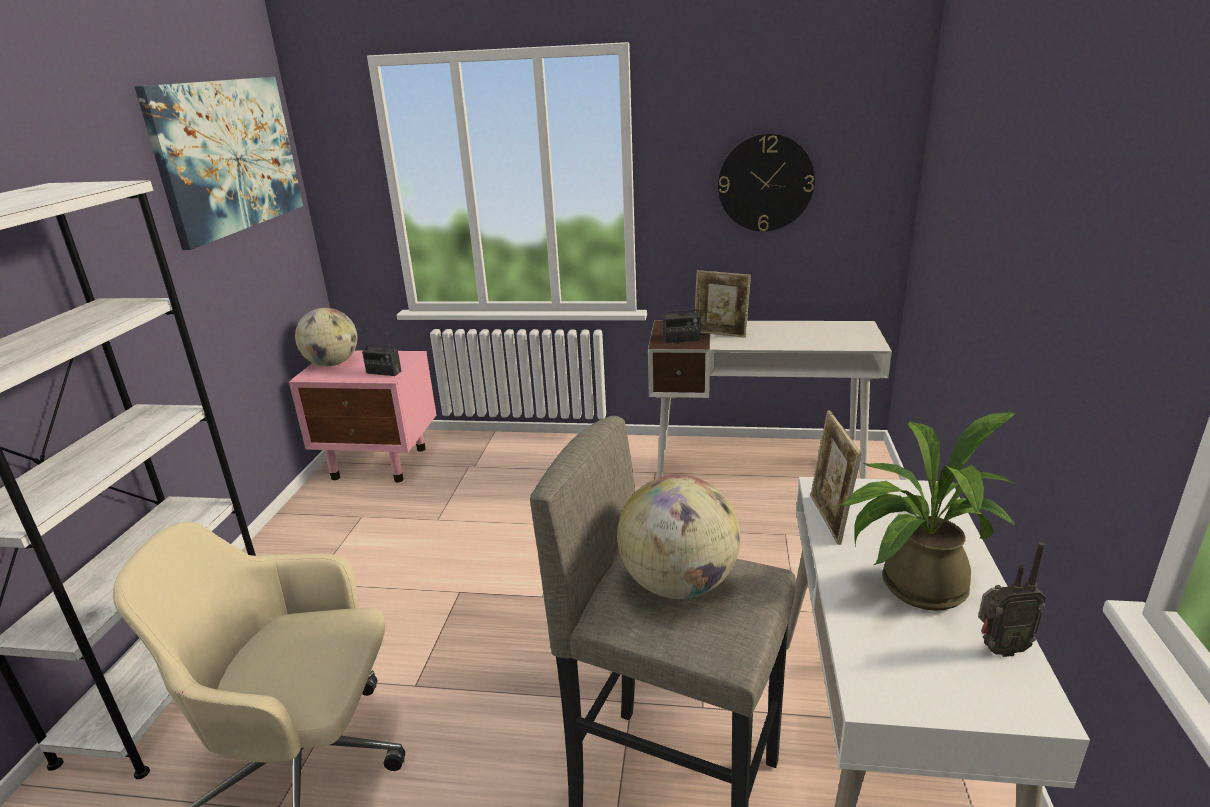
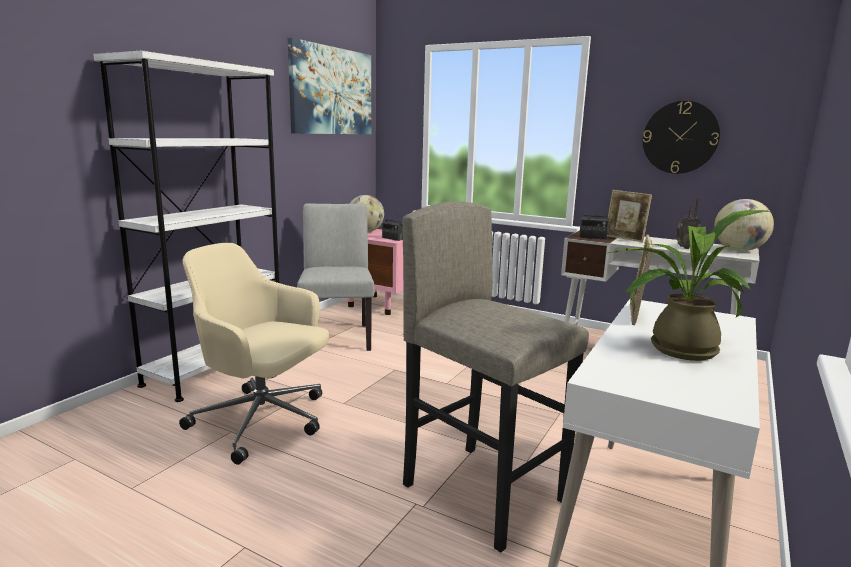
camera: 20 degrees right, 10 degrees down
globe [617,475,740,599] -> globe moved to [714,199,774,251]
radio [978,542,1046,657] -> radio moved to [676,198,701,249]
none -> grey chair [297,203,375,351]

